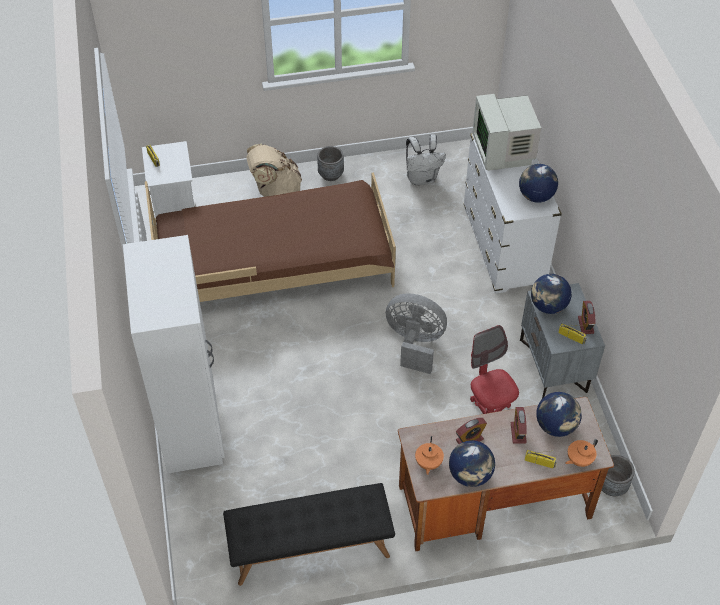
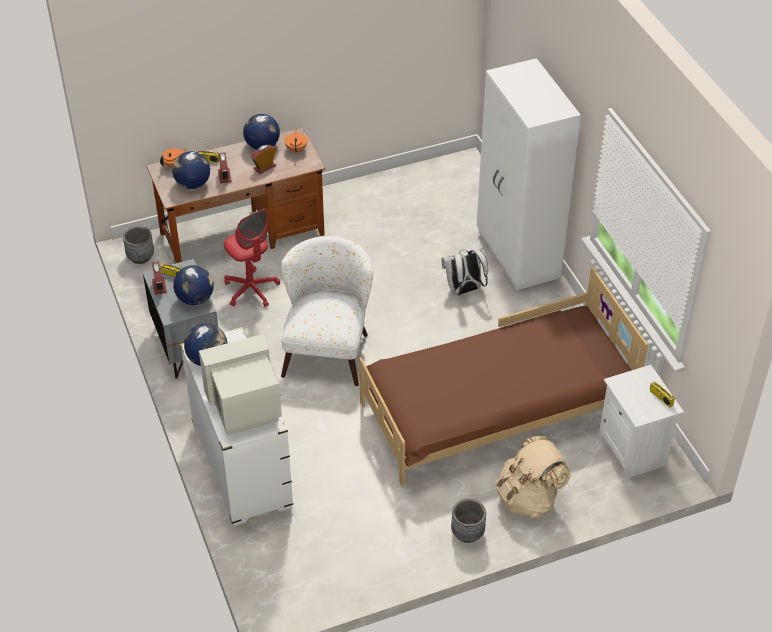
camera: 170 degrees right, 5 degrees down
black bench [223,483,395,586] -> none
grey fan [386,293,447,374] -> white armchair [281,236,374,386]
white backpack [406,134,446,185] -> white backpack moved to [441,247,488,296]
monitor [472,94,541,171] -> monitor turned 90 degrees counterclockwise [199,334,282,435]

